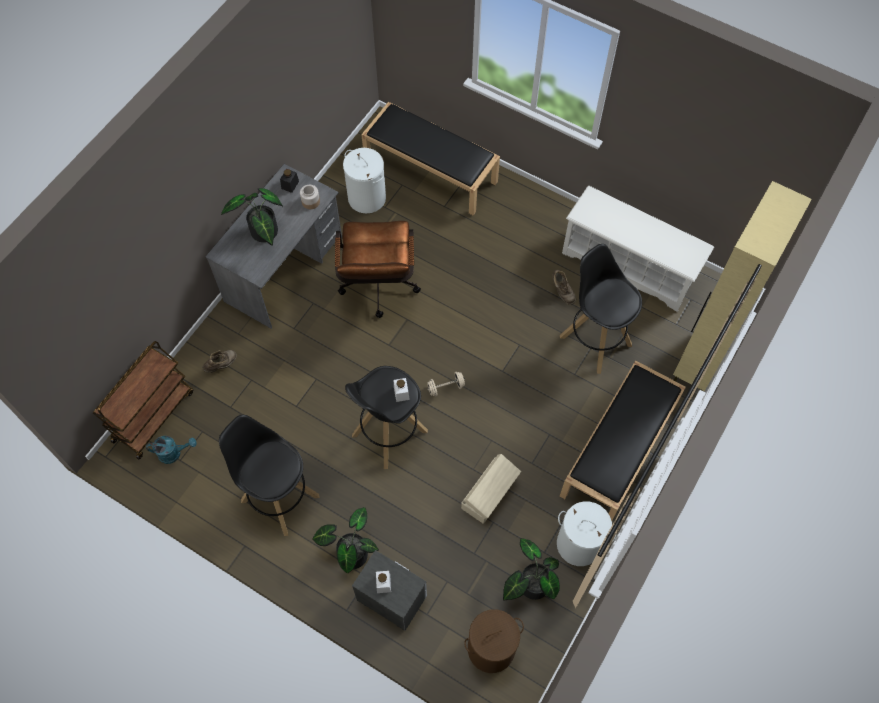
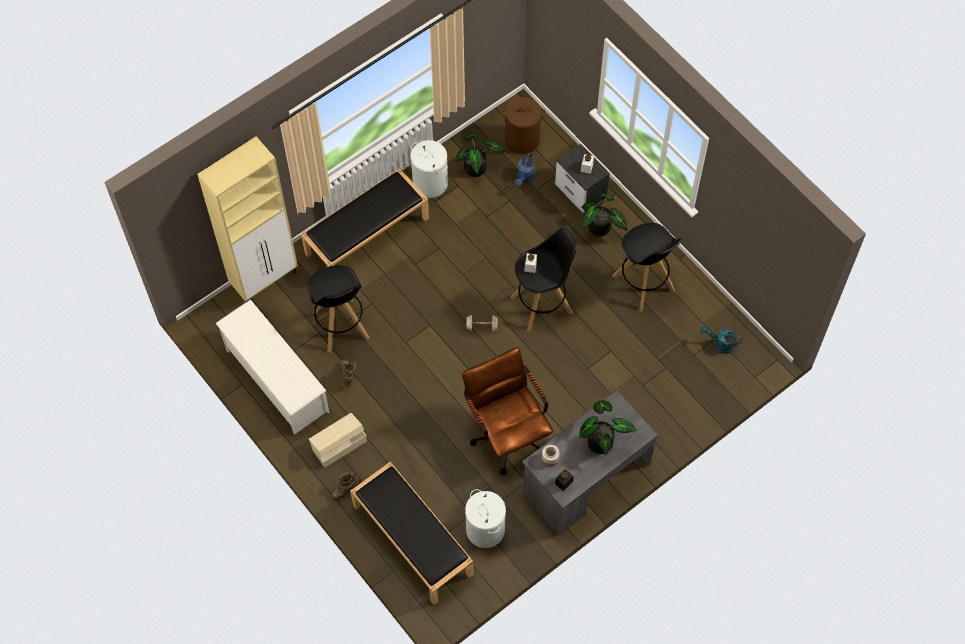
camera: 160 degrees left, 0 degrees up
brown cart [93,341,193,460] -> none
brown boot [202,350,237,373] -> brown boot moved to [331,473,363,502]
brown office chair [335,221,421,318] -> brown office chair turned 45 degrees counterclockwise [462,347,553,475]
beige storage box [461,454,521,524] -> beige storage box moved to [309,413,367,468]
none -> blue watering can [515,153,535,186]

